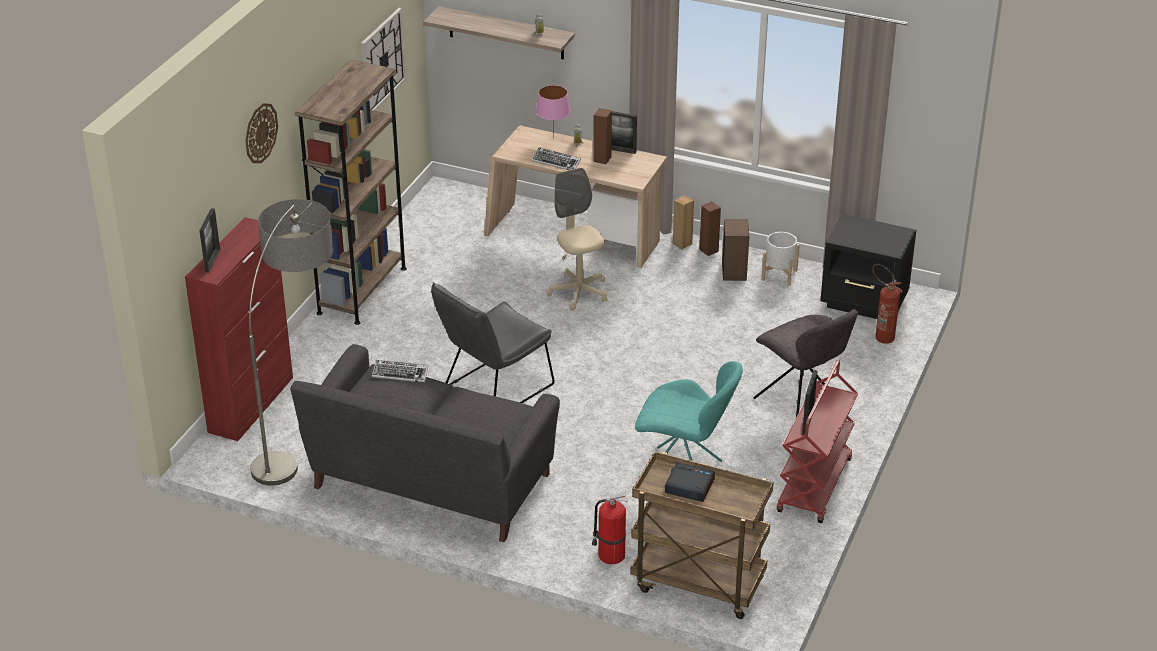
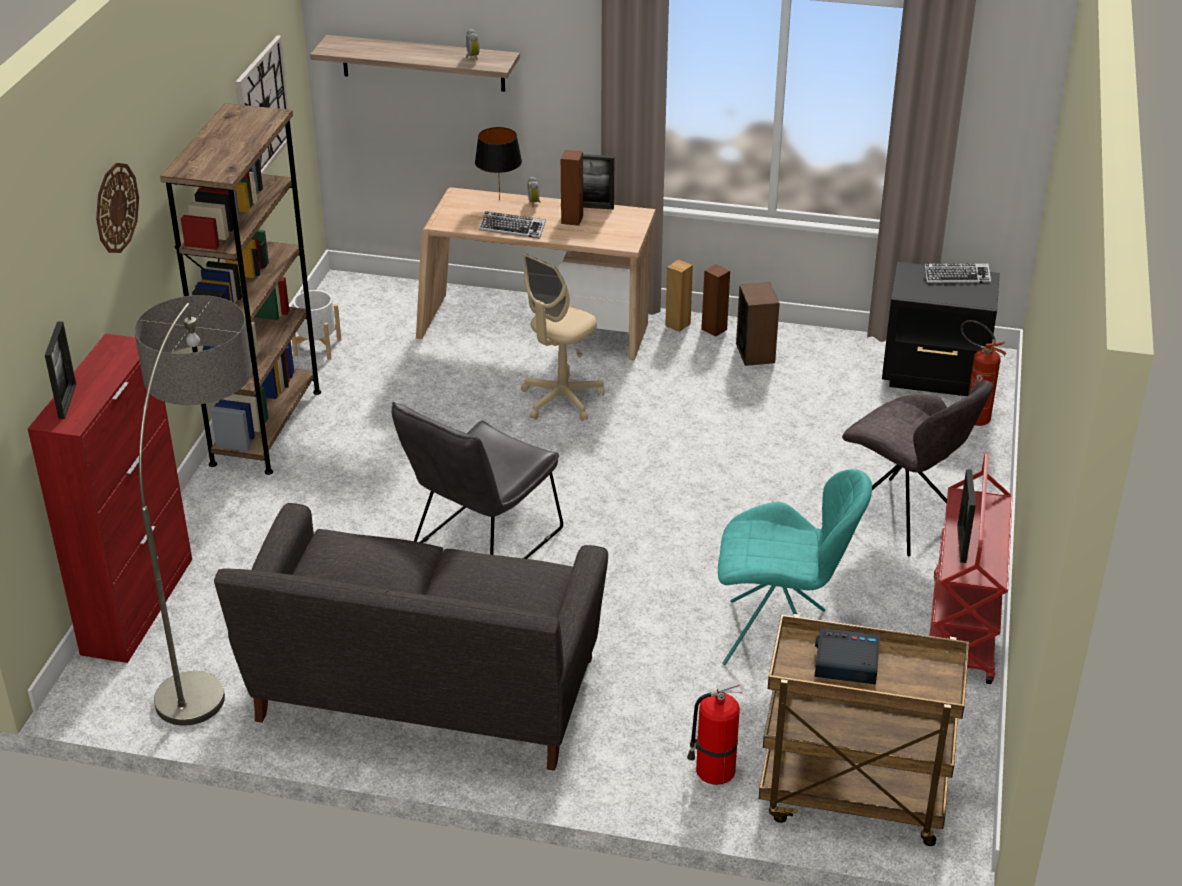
camera: 10 degrees left, 0 degrees up
keyboard [372,360,428,383] -> keyboard moved to [924,263,991,283]
pink table lamp [536,85,571,139] -> black table lamp [475,127,522,200]
beige office chair [546,168,608,311] -> beige office chair turned 105 degrees counterclockwise [521,253,604,421]
white planter [762,232,800,286] -> white planter moved to [292,290,341,360]

